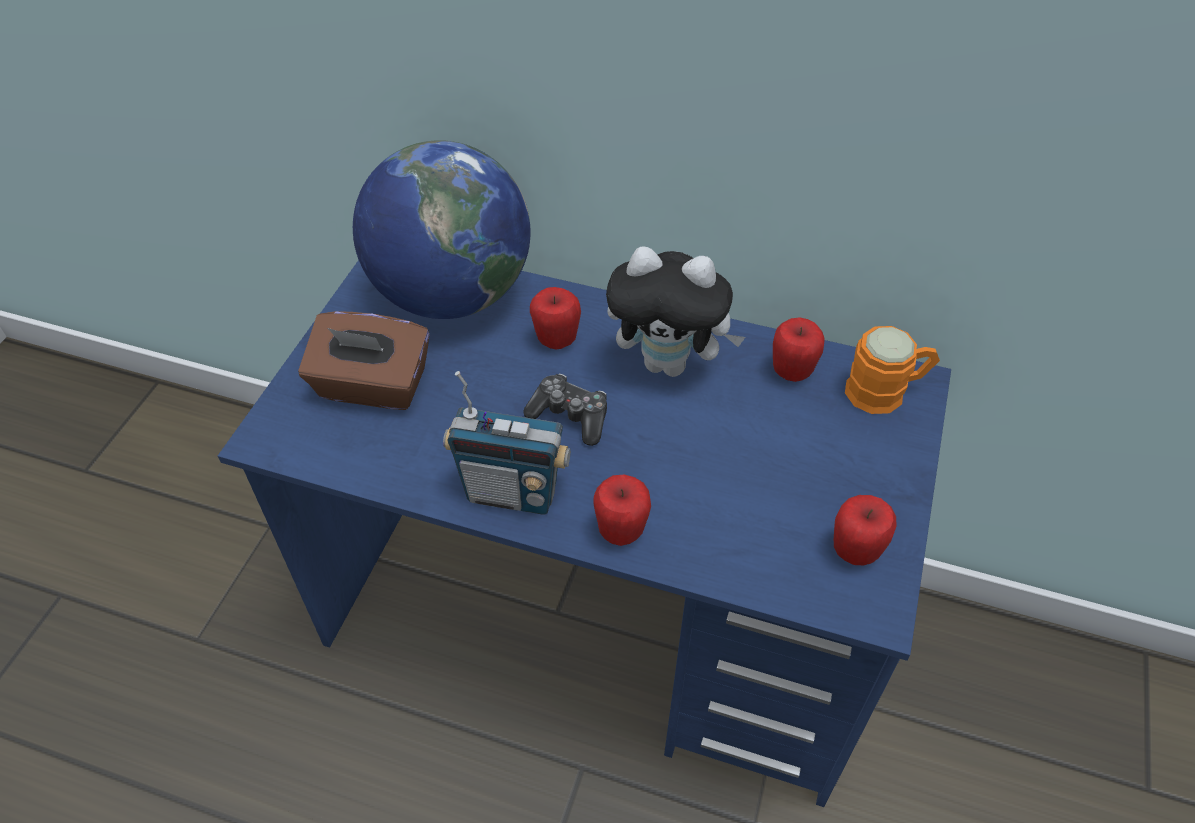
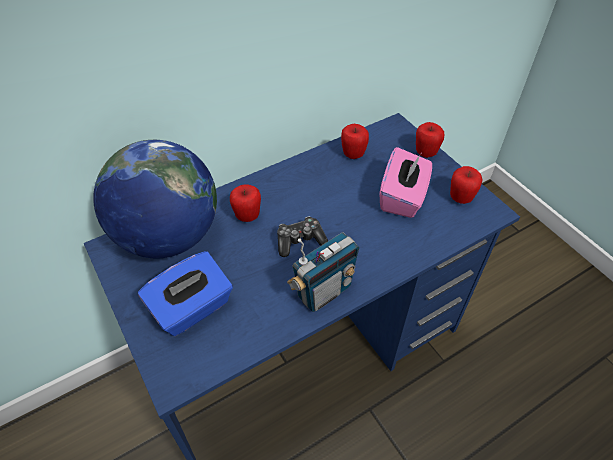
camera: 50 degrees left, 0 degrees up
brown tissue box [298,311,430,410] -> blue tissue box [138,251,233,336]
apple [593,474,651,546] -> apple moved to [416,122,444,158]
plush toy [606,246,745,377] -> none
orange mug [845,326,940,414] -> none
none -> pink tissue box [380,147,432,218]

